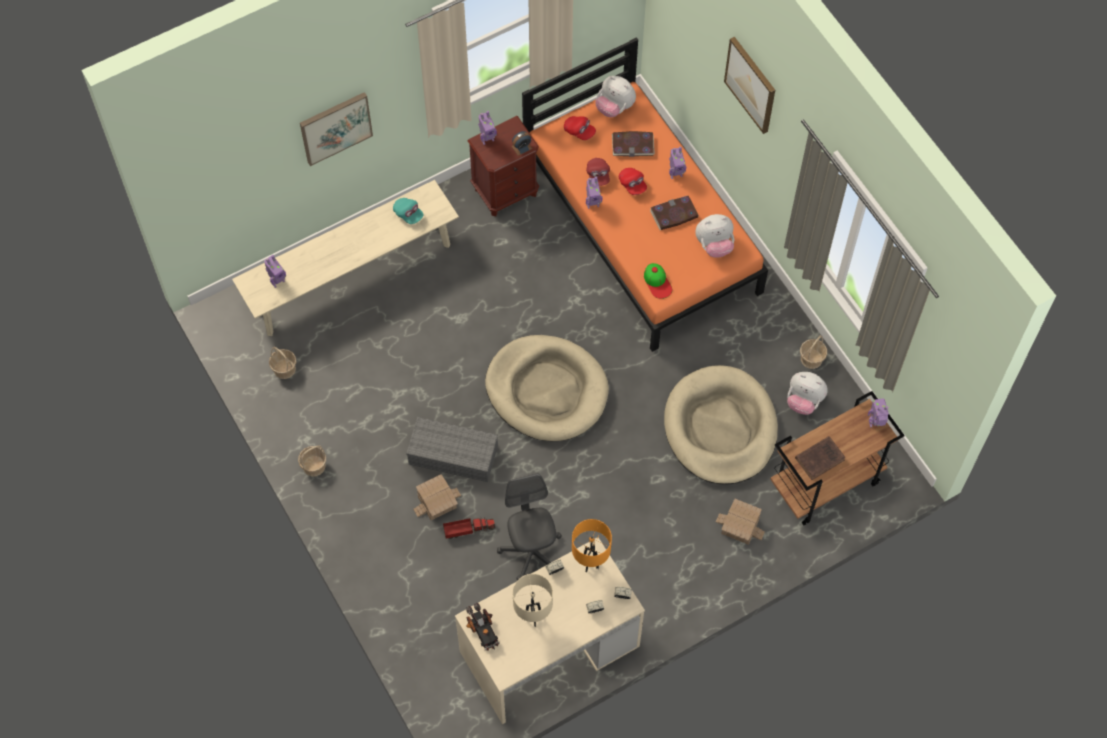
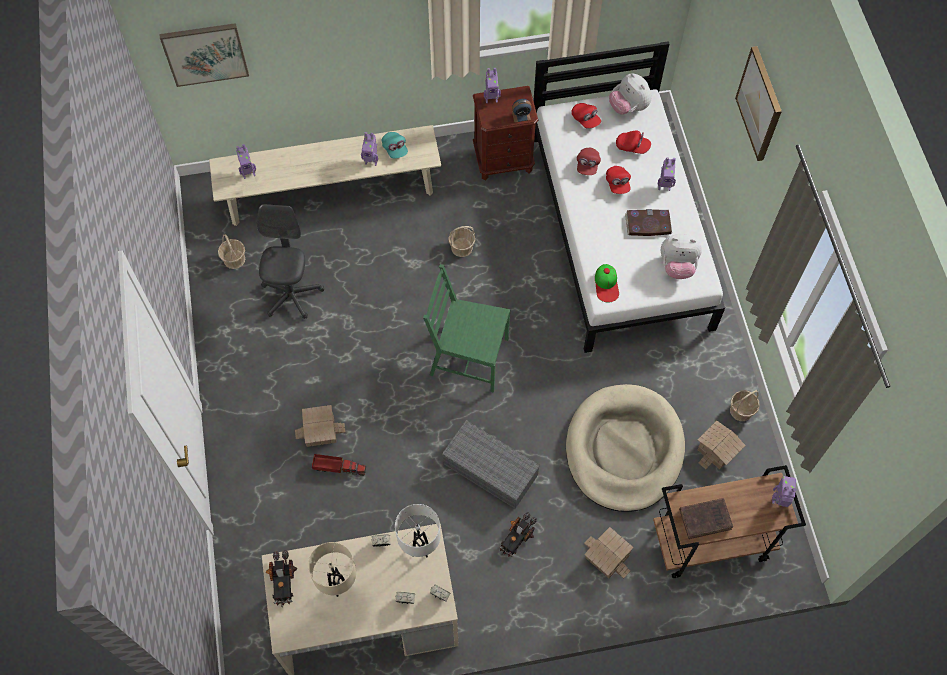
camera: 20 degrees right, 0 degrees up
basket [298,446,326,476] -> basket moved to [448,226,475,257]
picture [300,92,373,166] -> picture moved to [159,23,249,87]
grey storage box [406,417,498,482] -> grey storage box moved to [442,420,540,509]
beige dog bed [485,335,609,441] -> green chair [423,264,510,393]
grey office chair [497,473,562,580] -> grey office chair moved to [257,204,324,319]
orange bed [522,37,768,352] -> white bed [533,41,725,353]
orange table lamp [572,519,612,572] -> white table lamp [395,504,441,557]
toy robot [586,177,602,209] -> toy robot moved to [361,132,378,166]
book [612,131,655,157] -> red cap [616,130,651,154]
plush toy [787,372,828,415] -> toy house [697,421,746,470]
none -> toy truck [499,512,537,557]

